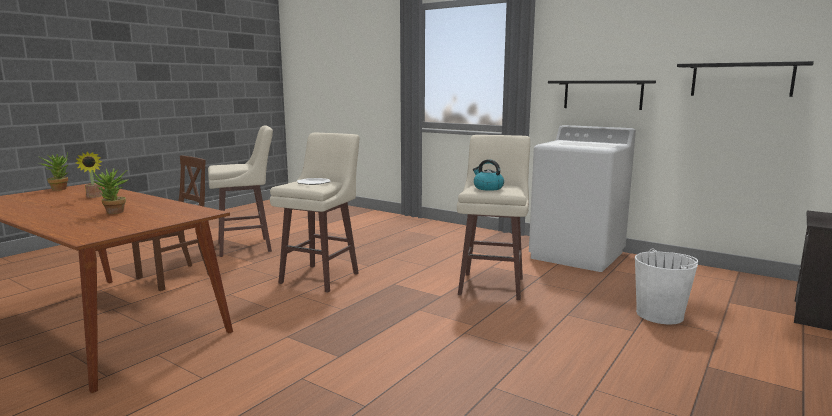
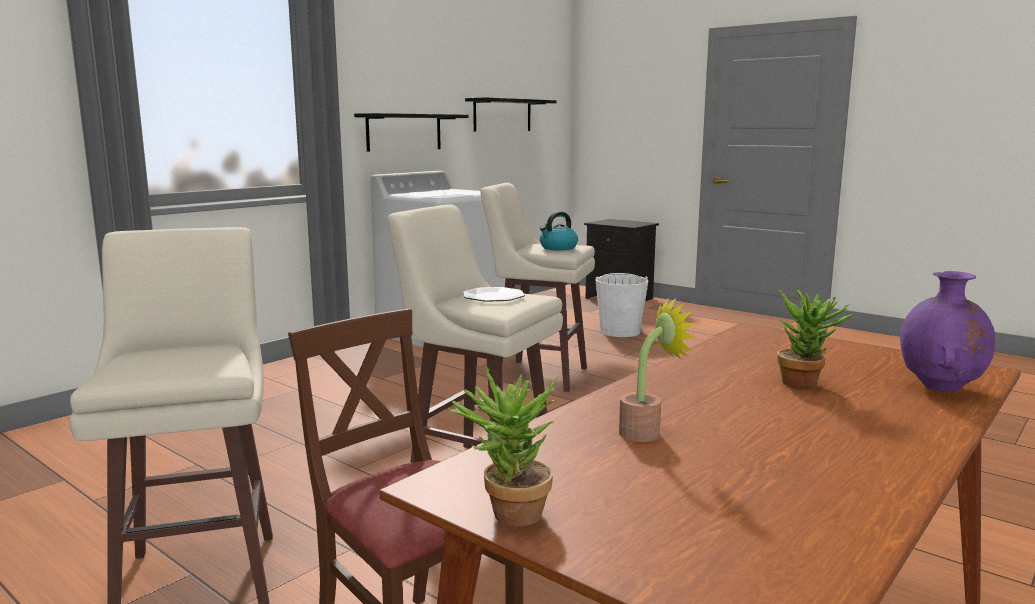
camera: 85 degrees left, 0 degrees up
none -> purple vase [900,271,996,392]

